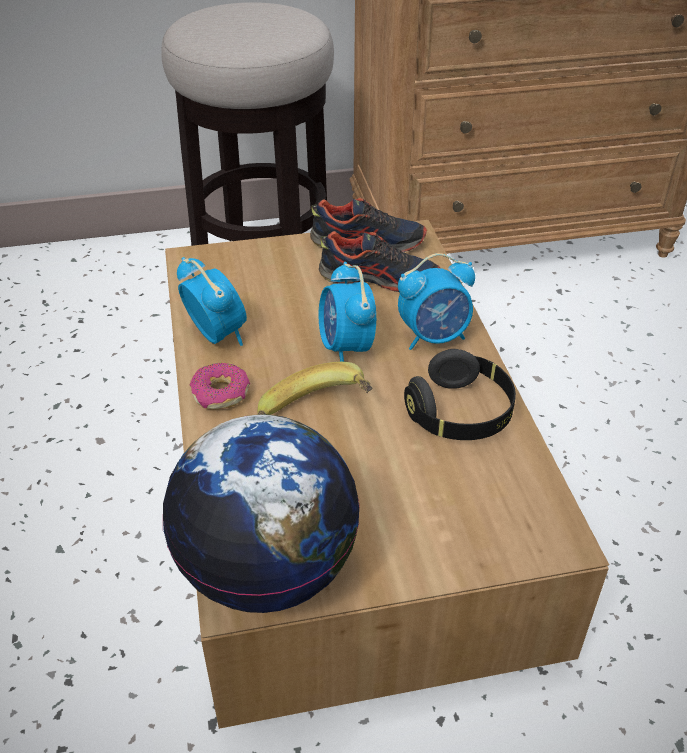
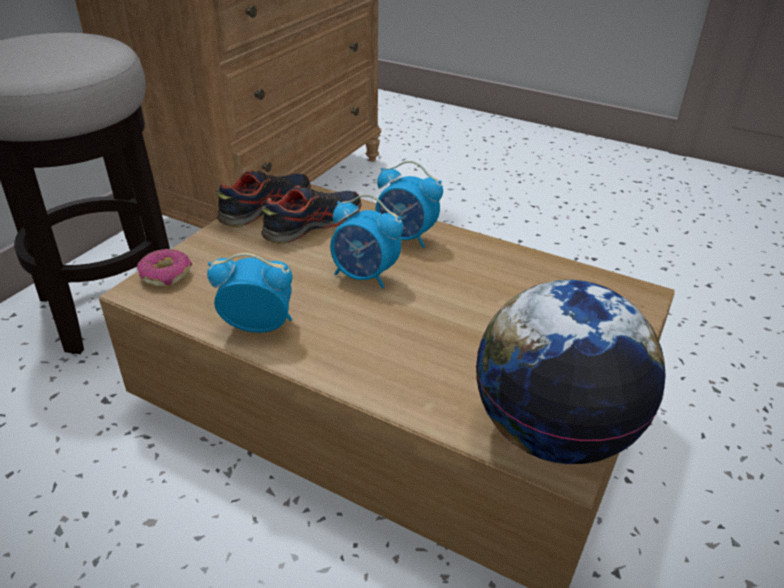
camera: 50 degrees left, 5 degrees down
donut [190,363,250,409] -> donut moved to [137,249,192,288]
banana [257,362,373,415] -> none
alarm clock [398,253,475,350] -> alarm clock turned 90 degrees clockwise [375,161,443,248]
black headphones [404,349,516,440] -> none

